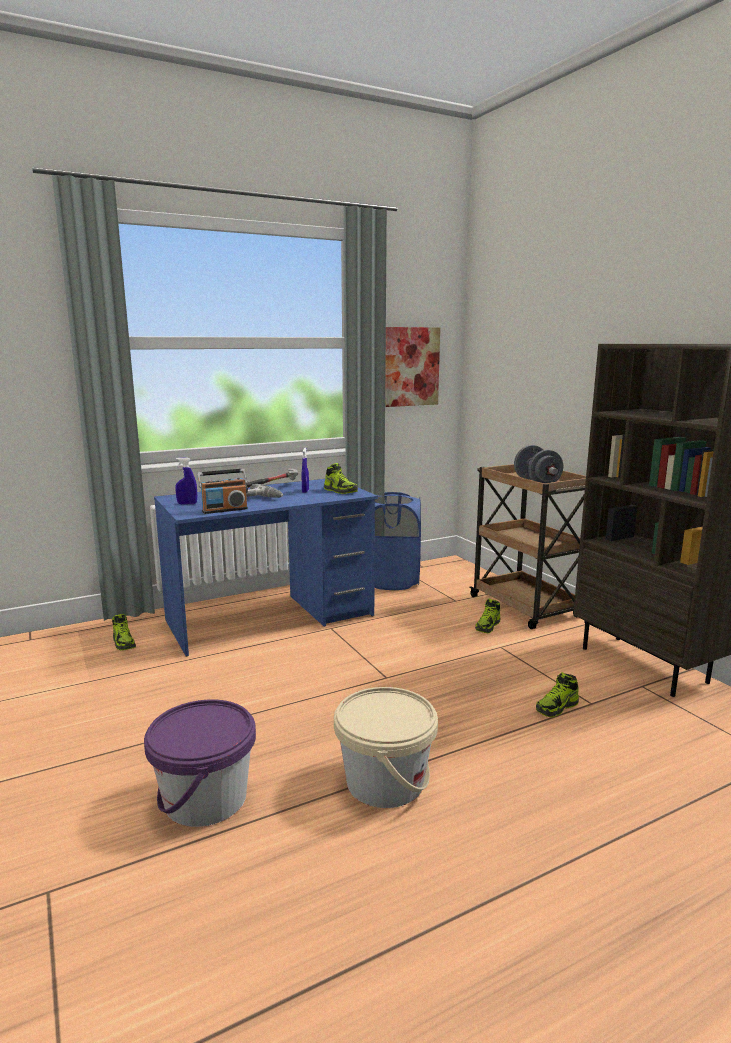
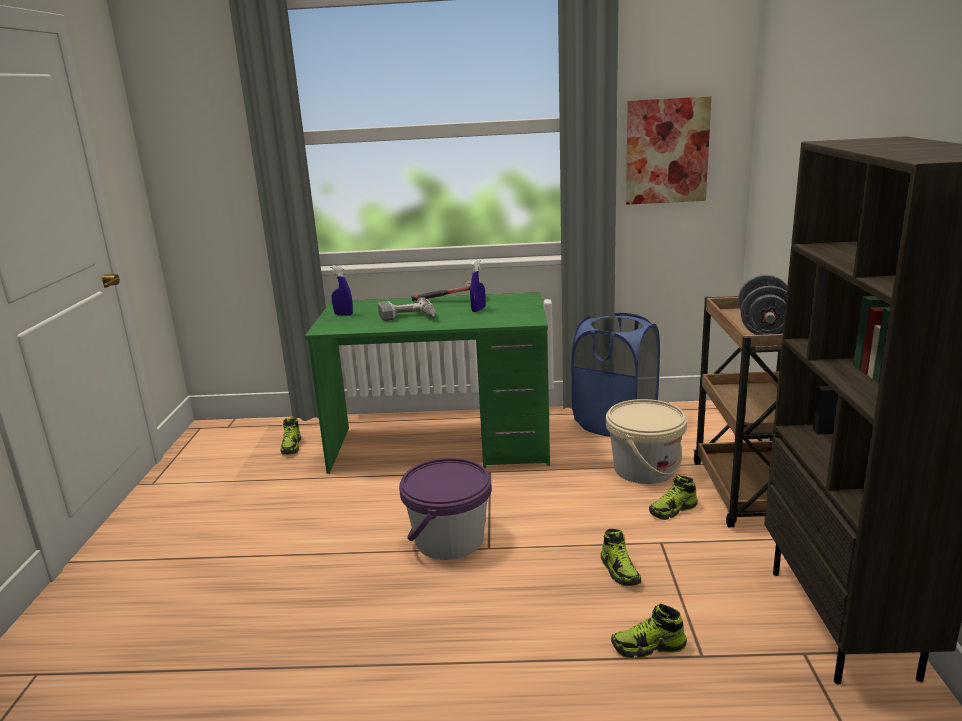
camera: 30 degrees right, 5 degrees up
purple bucket [144,700,256,827] -> purple bucket moved to [399,458,492,560]
blue desk [154,479,378,656] -> green desk [305,292,550,474]
radio [197,469,248,514] -> none
shoe [324,463,358,494] -> shoe moved to [601,529,641,586]
beige bucket [334,687,438,808] -> beige bucket moved to [606,399,687,484]

